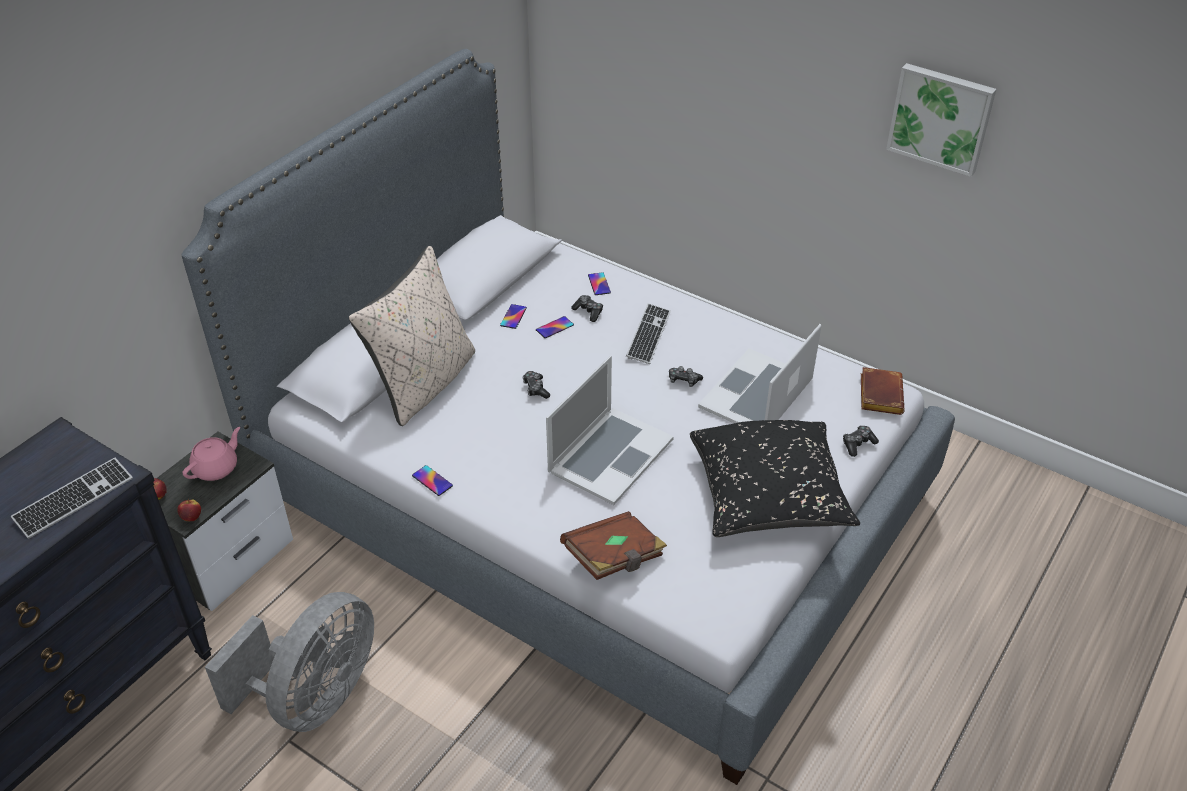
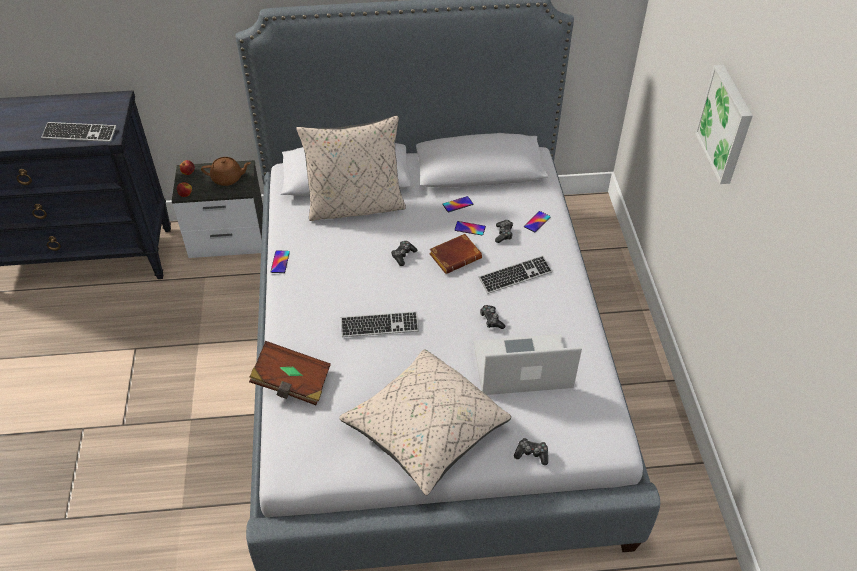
camera: 50 degrees right, 5 degrees up
pink teapot [183,427,240,481] -> brown teapot [201,157,251,186]
grey fan [205,592,374,732] -> none
laptop [546,356,674,505] -> keyboard [341,311,419,337]
black pillow [690,420,860,537] -> beige pillow [340,349,511,495]
brown book [861,367,905,415] -> brown book moved to [429,234,482,274]
picture [886,63,996,177] -> picture moved to [695,65,753,184]

